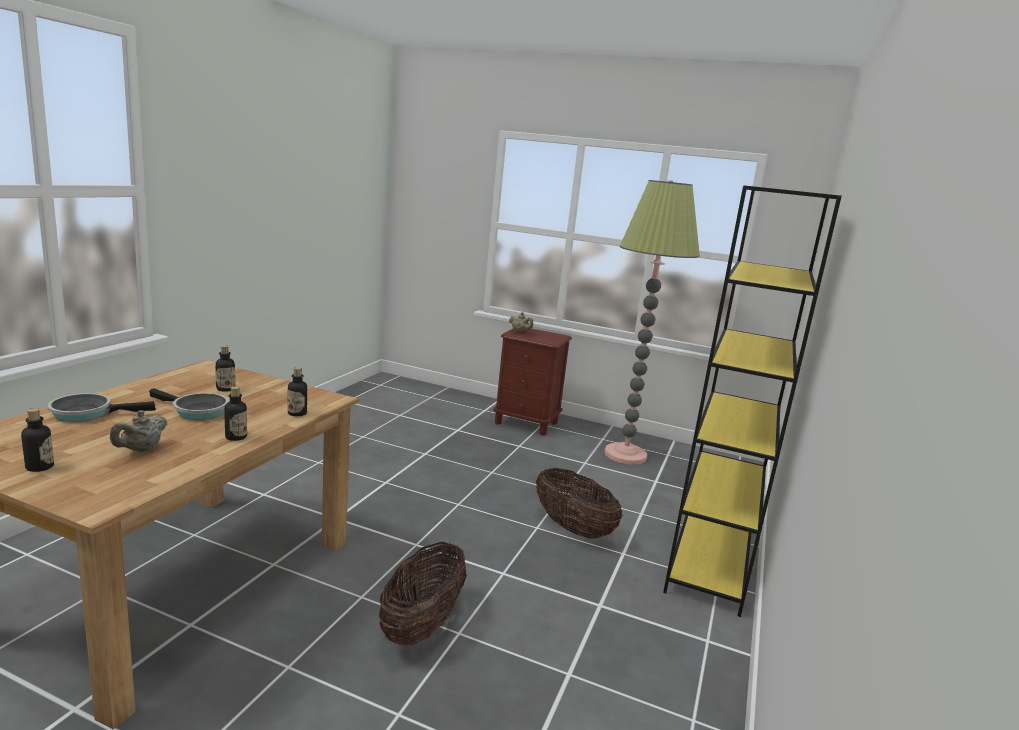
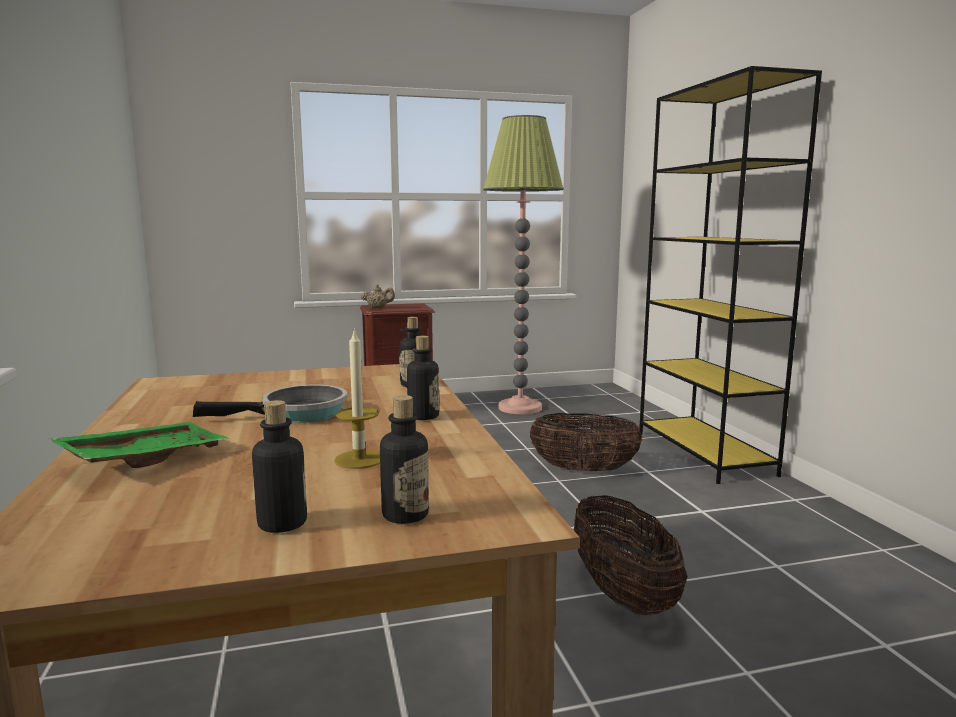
camera: 35 degrees left, 5 degrees down
frying pan [48,393,156,422] -> green tray [49,422,230,468]
beige teapot [110,410,167,452] -> candle [334,328,380,469]
bottle [215,345,235,392] -> bottle moved to [380,395,429,524]

